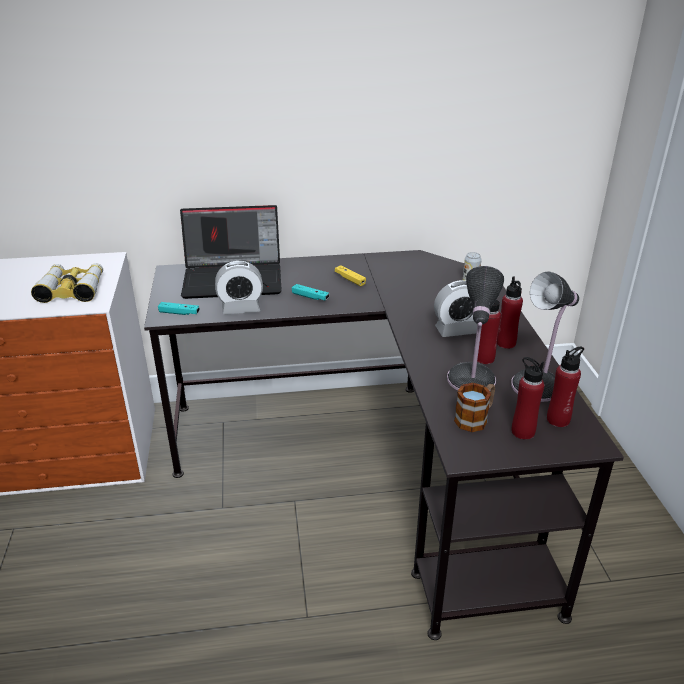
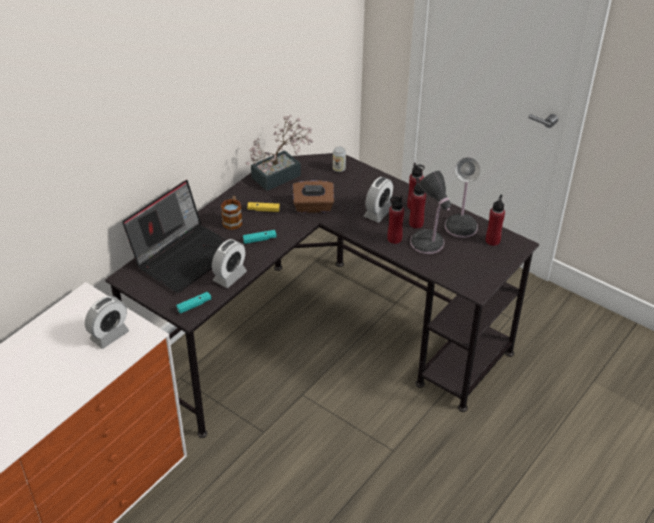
camera: 45 degrees left, 10 degrees up
binoculars [31,263,103,303] -> alarm clock [85,296,129,349]
mug [454,383,495,432] -> mug moved to [221,196,243,230]
red bottle [511,357,545,440] -> red bottle moved to [387,195,404,244]
none -> potted plant [246,115,313,191]
none -> brown tissue box [293,180,334,213]

